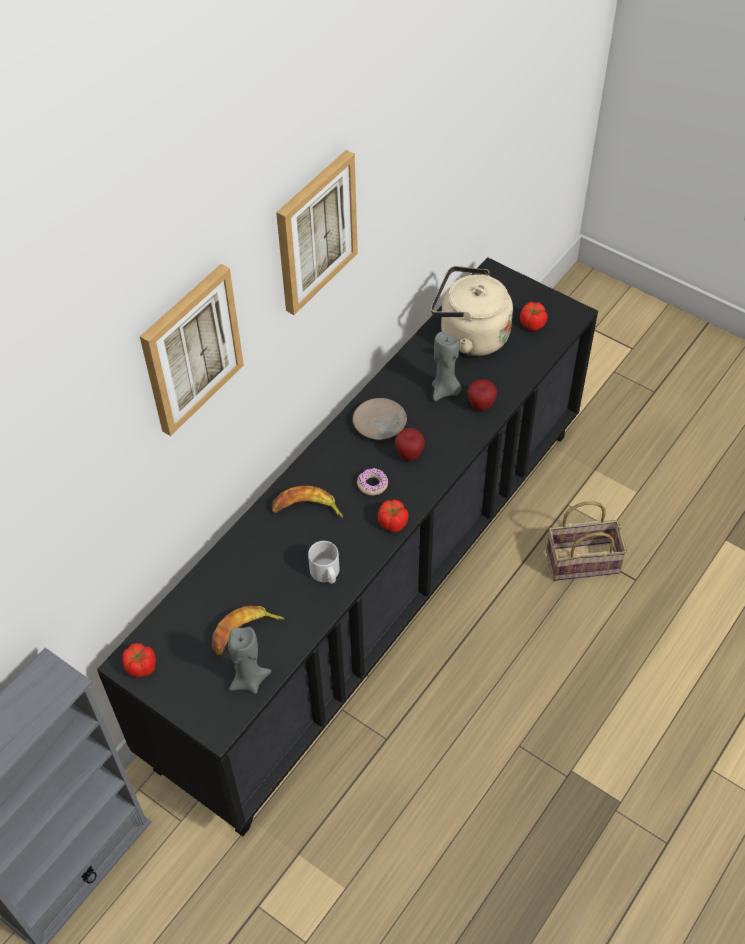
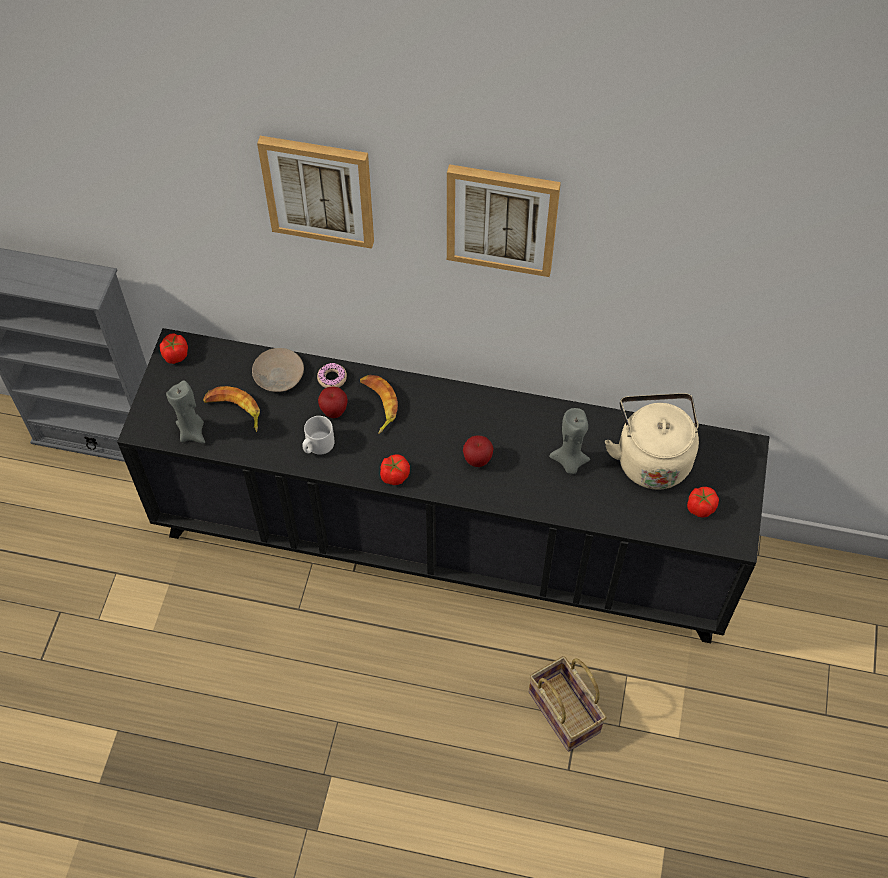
camera: 65 degrees right, 5 degrees up
beige plate [353,398,407,440] -> beige plate moved to [252,348,304,392]
donut [357,468,388,496] -> donut moved to [317,363,347,388]
apple [467,379,497,411] -> apple moved to [318,386,348,418]

